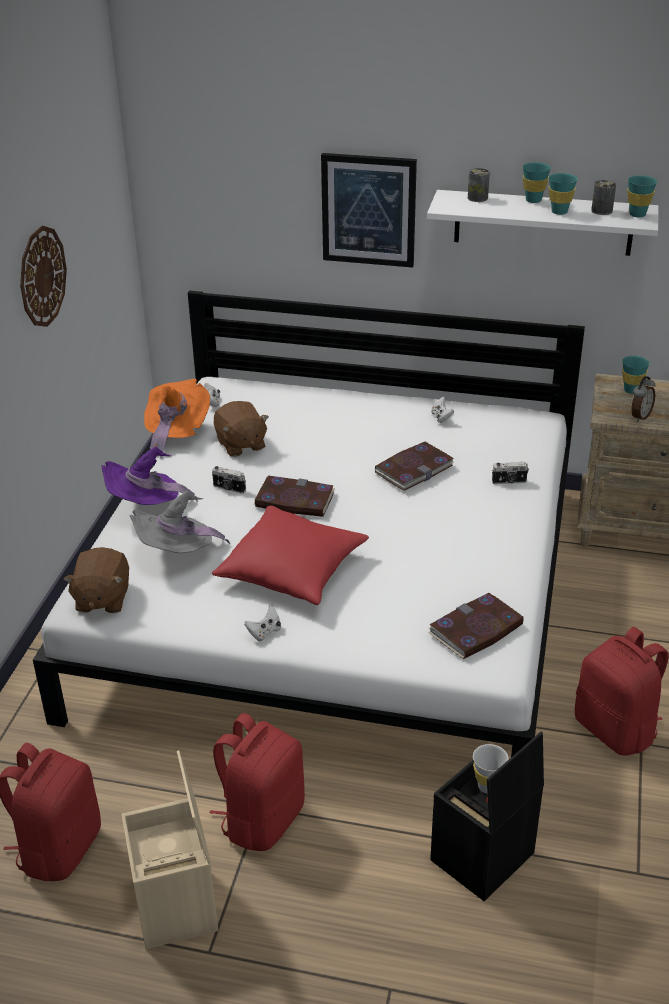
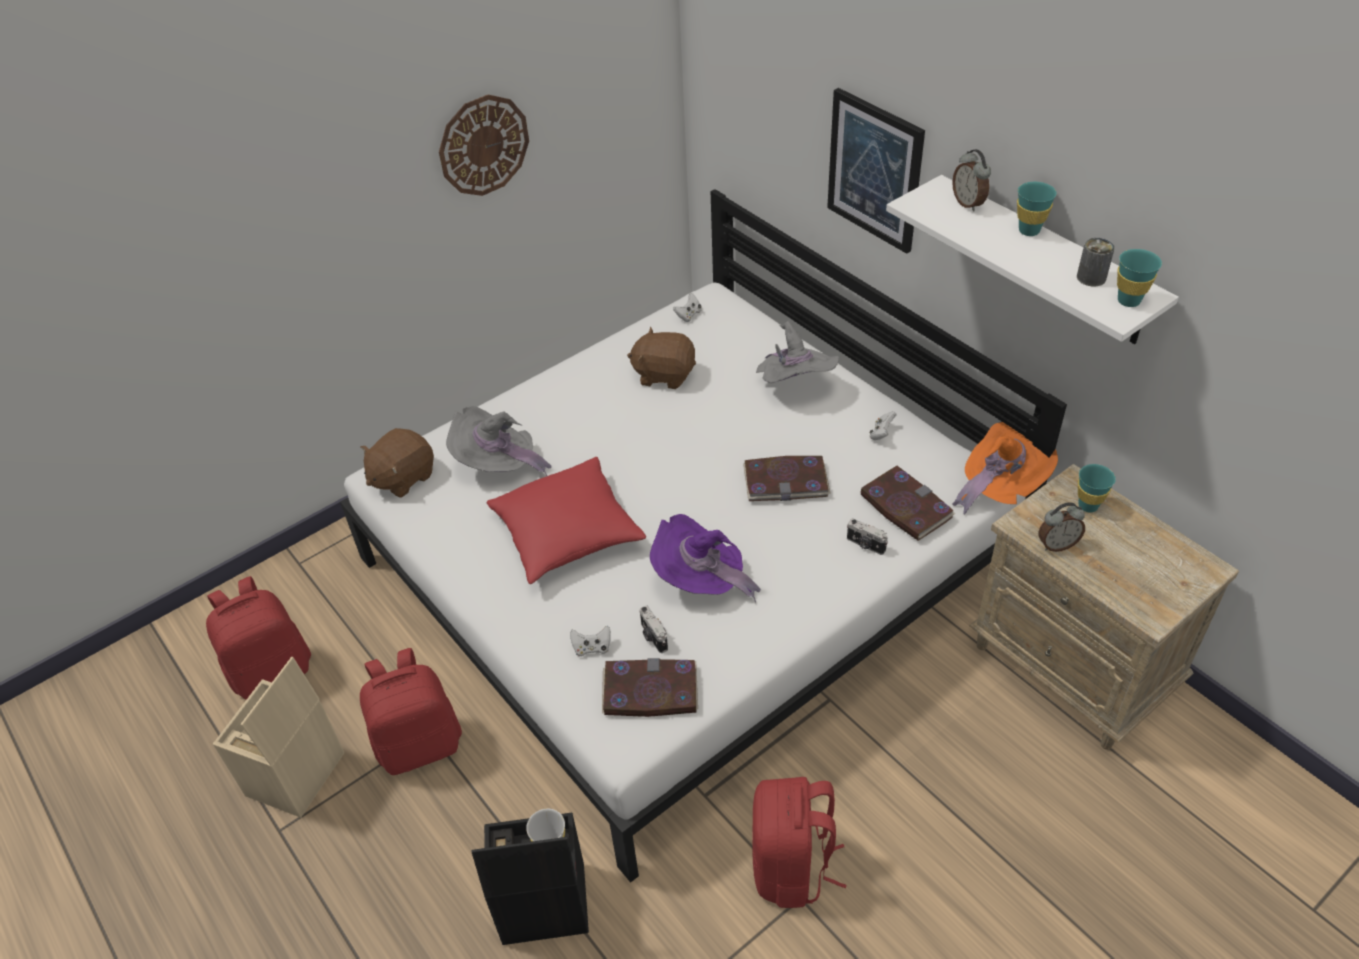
camera: 40 degrees right, 10 degrees up
purple hat [101,446,198,505] -> purple hat moved to [650,514,761,603]
orange hat [144,379,210,459] -> orange hat moved to [952,422,1058,515]
camera [212,466,246,494] -> camera moved to [639,606,668,653]
brown plush toy [214,401,269,457] -> brown plush toy turned 90 degrees clockwise [627,327,696,389]
white game controller [244,606,281,641] -> white game controller moved to [570,625,611,657]
book [254,475,335,517] -> book moved to [860,466,956,541]
can [468,168,490,202] -> alarm clock [952,149,991,211]
turquoise cup [548,173,578,215] -> none
none -> grey hat [756,321,839,383]

